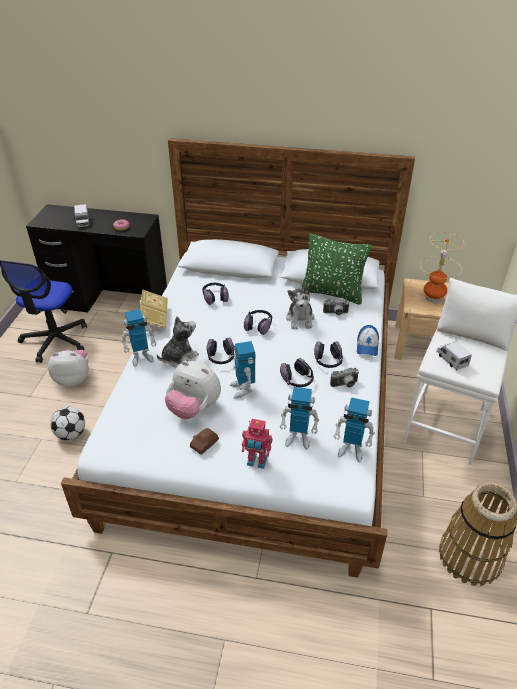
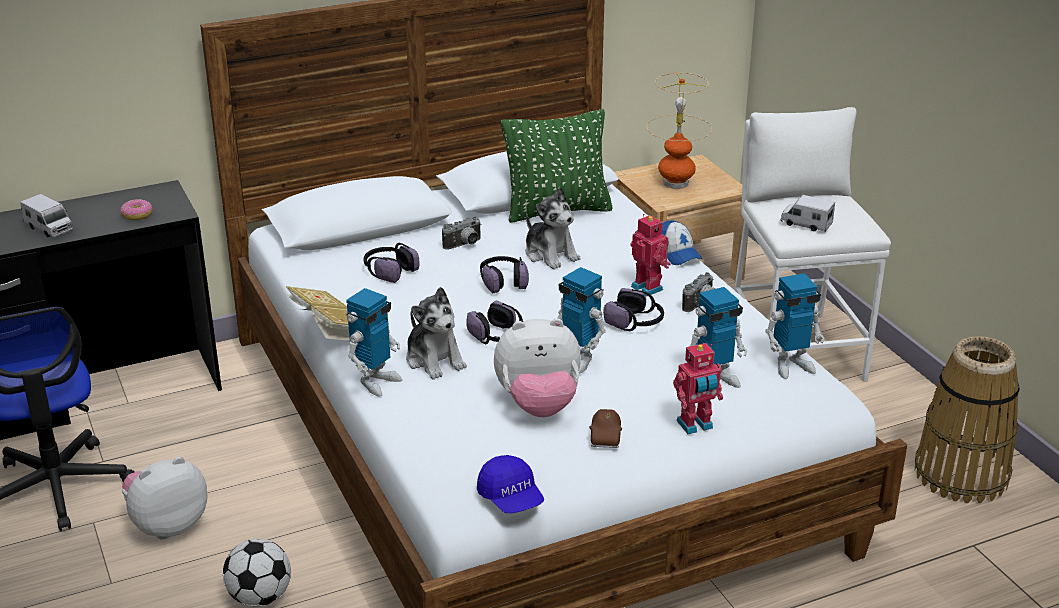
camera: 35 degrees left, 10 degrees down
plush toy [157,316,199,368] -> plush toy turned 135 degrees clockwise [406,287,467,380]
headphones [314,341,343,368] -> toy robot [631,214,670,297]
camera [323,299,350,315] -> camera moved to [442,216,482,250]
none -> blue cap [477,455,544,513]

